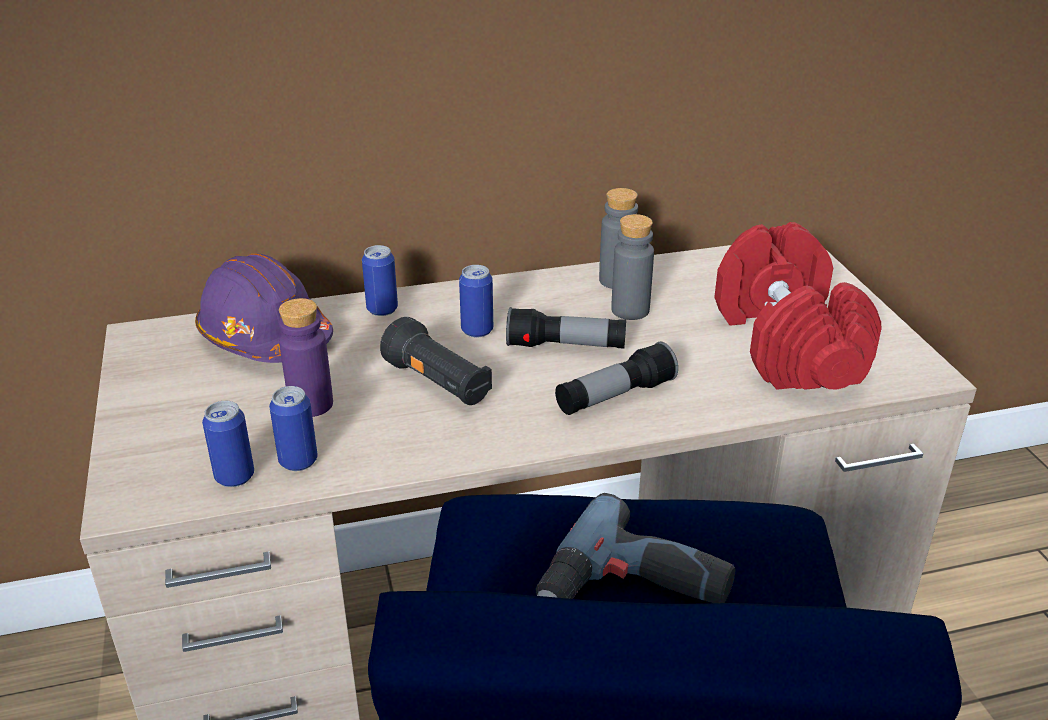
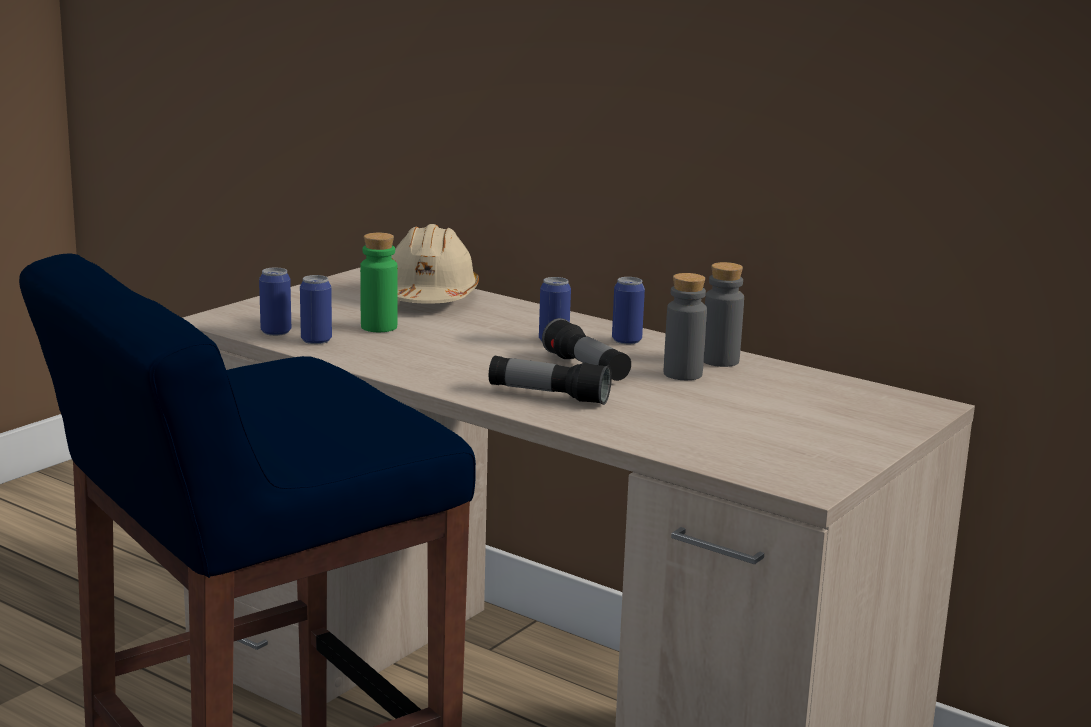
camera: 50 degrees right, 15 degrees down
purple hard hat [195,254,333,363] -> beige hard hat [392,224,479,304]
purple bottle [279,298,333,417] -> green bottle [360,233,398,332]
can [362,245,398,316] -> can moved to [612,277,645,344]
black flashlight [380,317,492,405] -> none
power drill [536,493,736,603] -> none
red dumbbell [714,222,882,390] -> none

